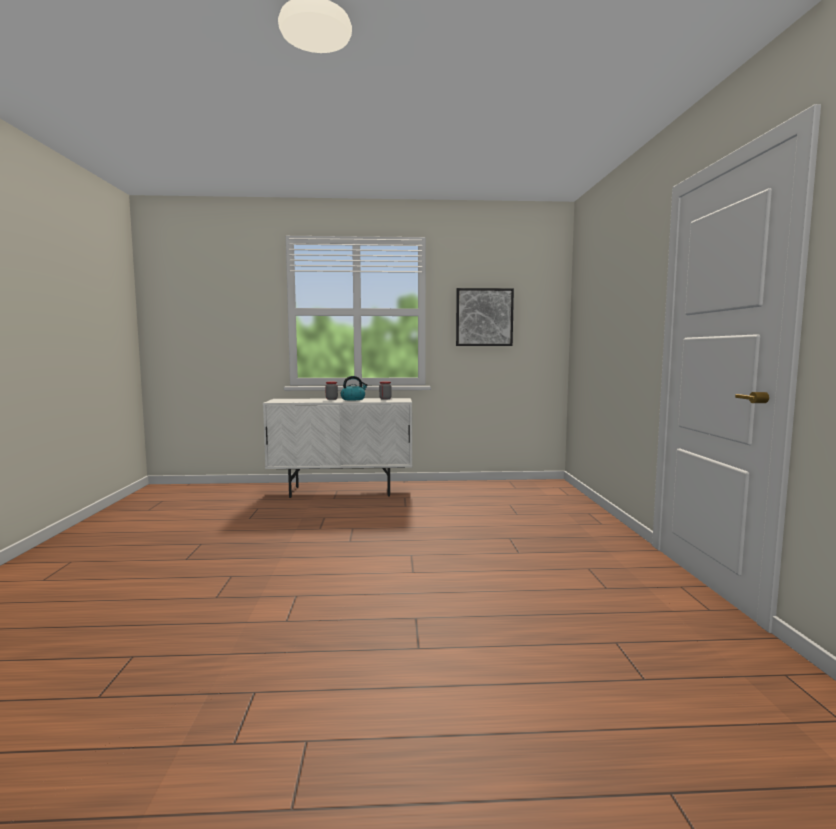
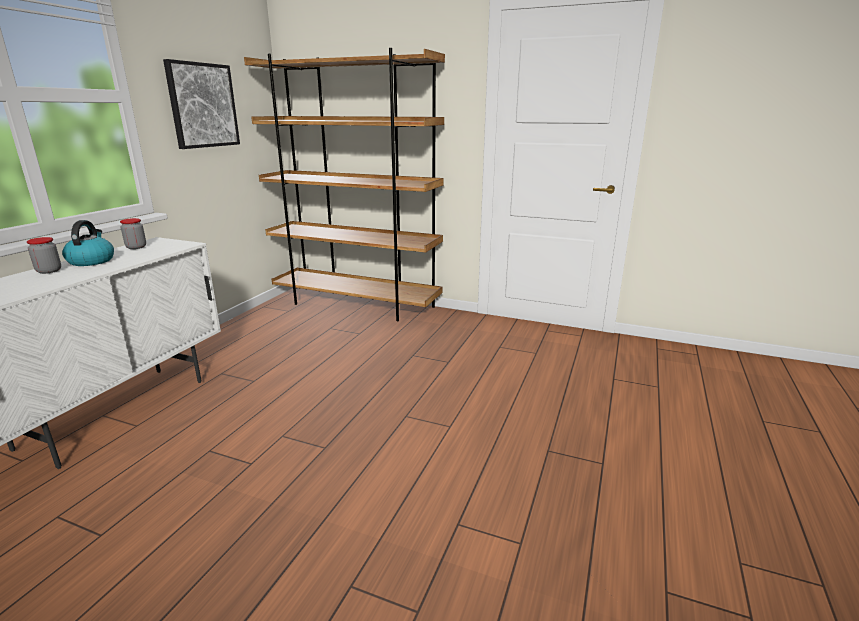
camera: 65 degrees left, 15 degrees up
none -> brown bookcase [244,48,445,321]

